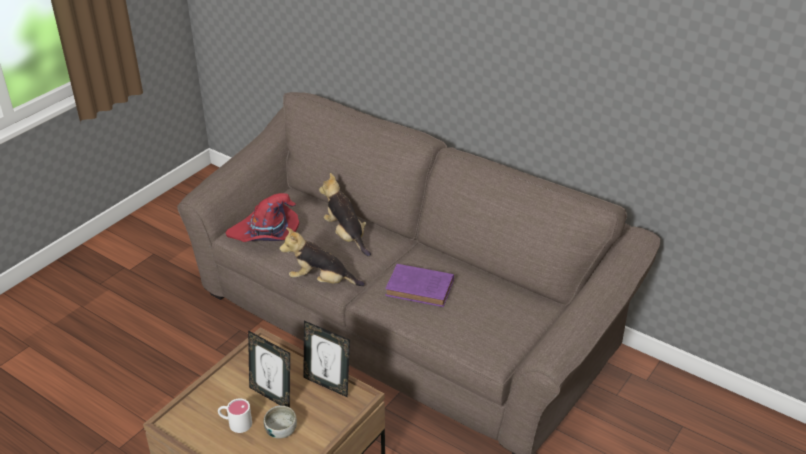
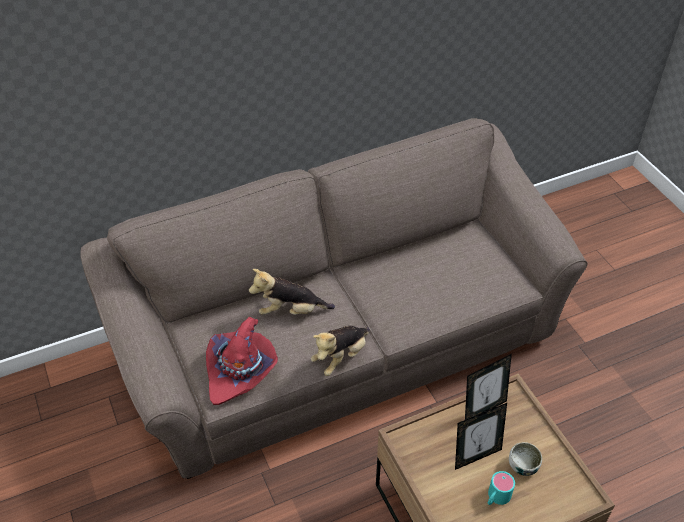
camera: 60 degrees left, 10 degrees up
white mug [218,399,252,433] -> turquoise mug [488,471,515,505]
purple book [385,264,454,307] -> none

